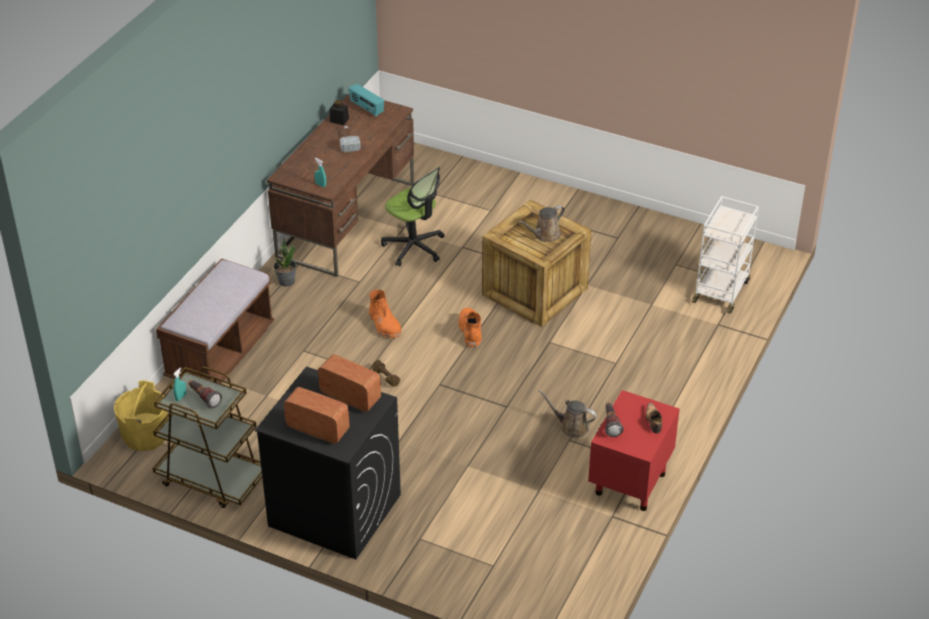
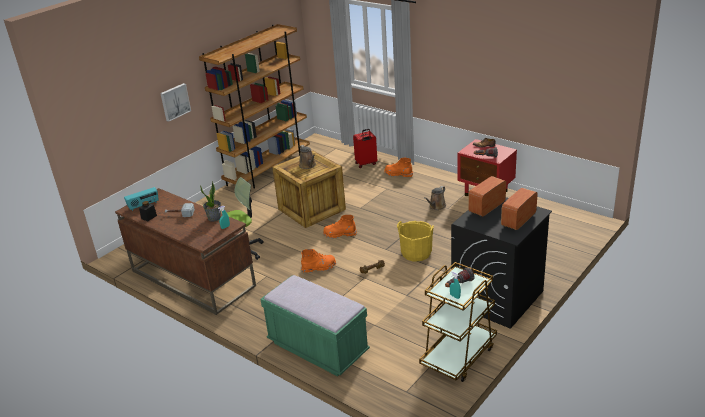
camera: 75 degrees left, 10 degrees down
yellow bucket [114,380,168,451] -> yellow bucket moved to [397,221,434,262]
brown bench [156,258,274,383] -> green bench [260,275,370,376]
potted plant [274,238,296,287] -> potted plant moved to [200,181,221,222]
white cart [692,196,759,314] -> none
none -> picture [160,83,191,122]
none -> brown bookcase [199,24,310,189]
none -> red suitcase [353,129,377,168]
none -> orange boot [384,158,413,178]

